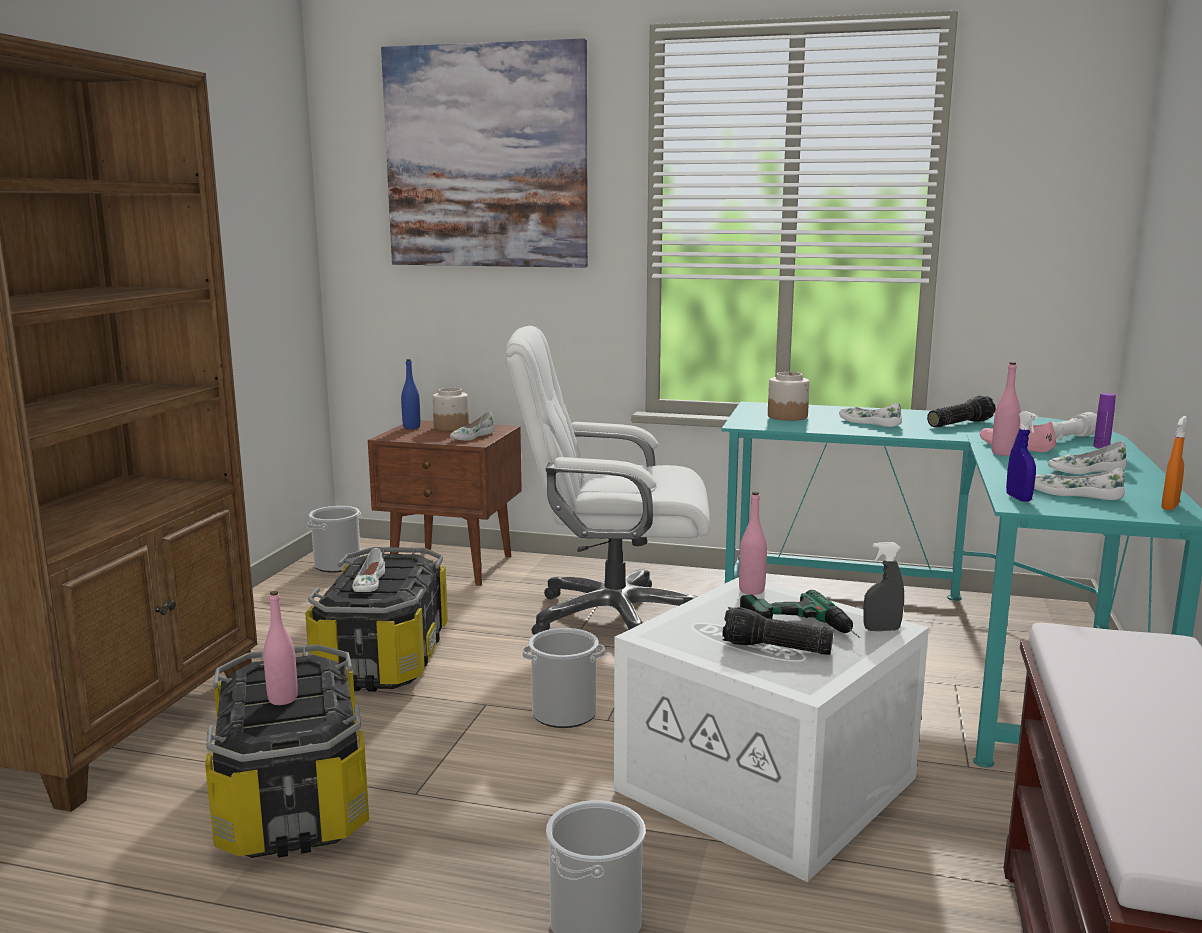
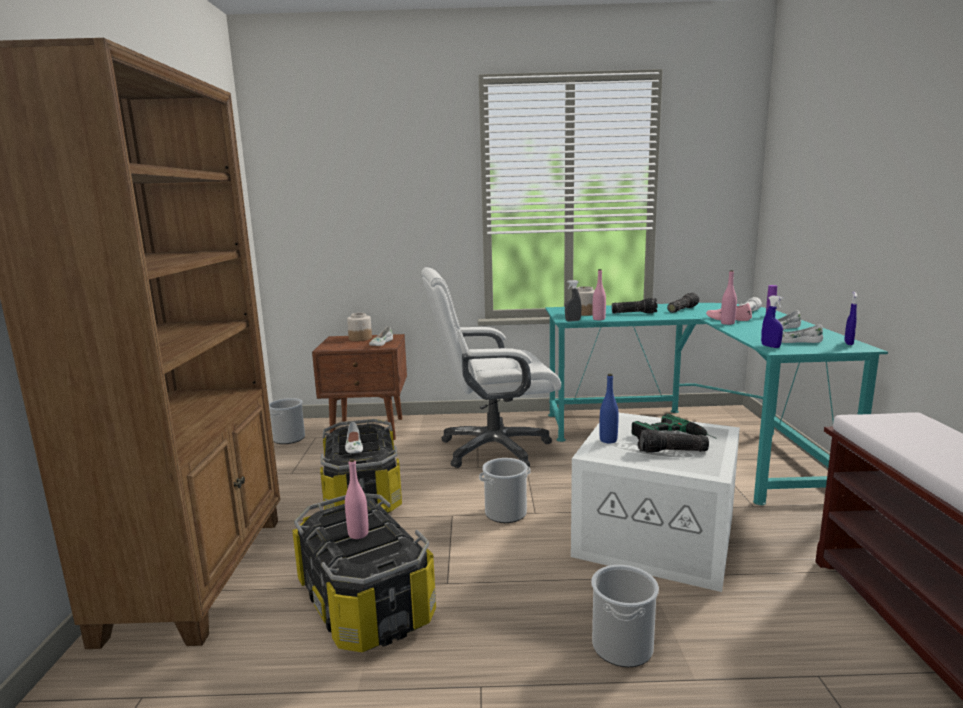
camera: 15 degrees left, 0 degrees up
picture [381,38,588,268] -> none
blue bottle [401,359,420,429] -> blue bottle moved to [599,374,619,443]
pink bottle [739,492,767,595] -> pink bottle moved to [593,269,606,320]
white shoe [839,403,902,427] -> flashlight [612,298,657,314]
grey spray bottle [863,542,904,631] -> grey spray bottle moved to [565,280,581,322]
orange spray bottle [1161,416,1188,510] -> blue spray bottle [844,292,858,345]

